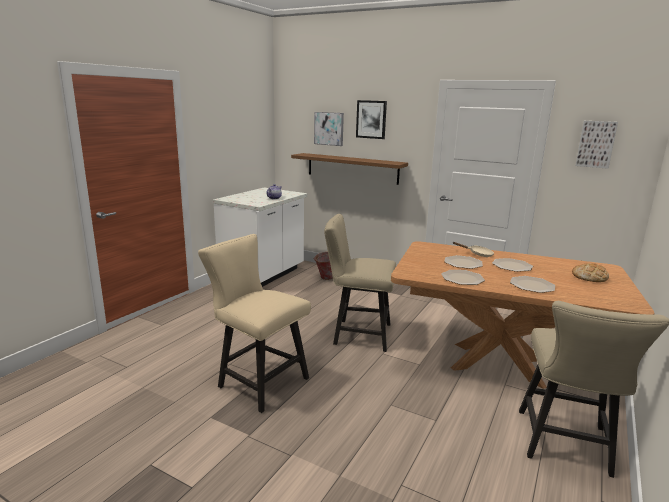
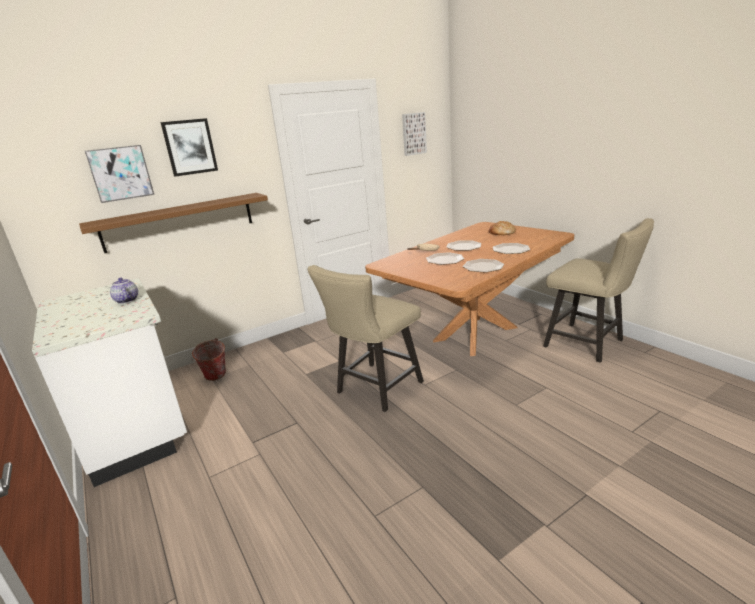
camera: 60 degrees left, 5 degrees up
beige chair [198,234,311,413] -> none

